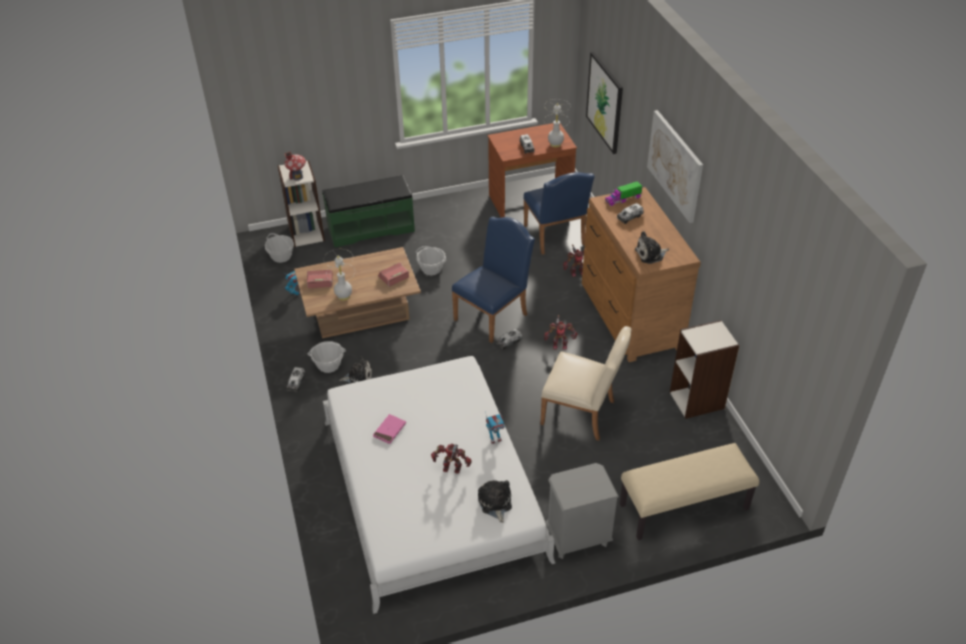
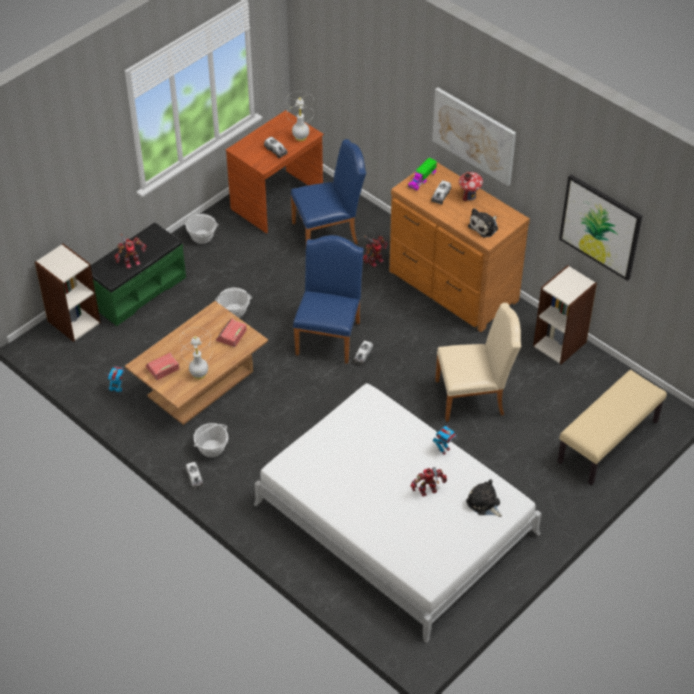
camera: 30 degrees left, 5 degrees up
basket [265,233,294,263] -> basket moved to [183,214,219,244]
toy house [284,151,306,181] -> toy house moved to [459,172,483,202]
plush toy [339,356,372,384] -> none
pink book [373,414,406,444] -> none
blue chair [523,172,595,255] -> blue chair turned 60 degrees counterclockwise [291,139,366,244]
toy robot [544,315,578,350] -> toy robot moved to [114,234,146,269]
grey nightstand [546,463,619,559] -> none
picture [586,52,623,154] -> picture moved to [559,175,642,281]

